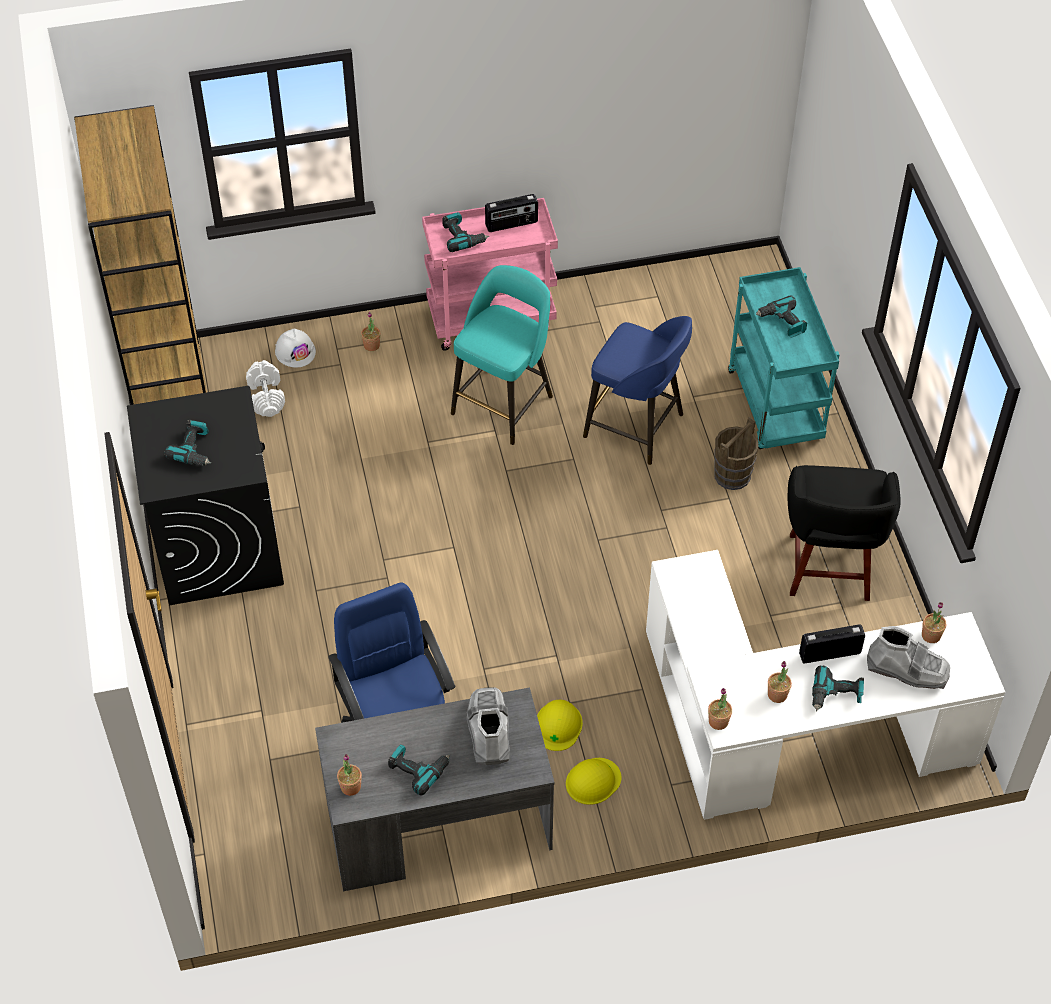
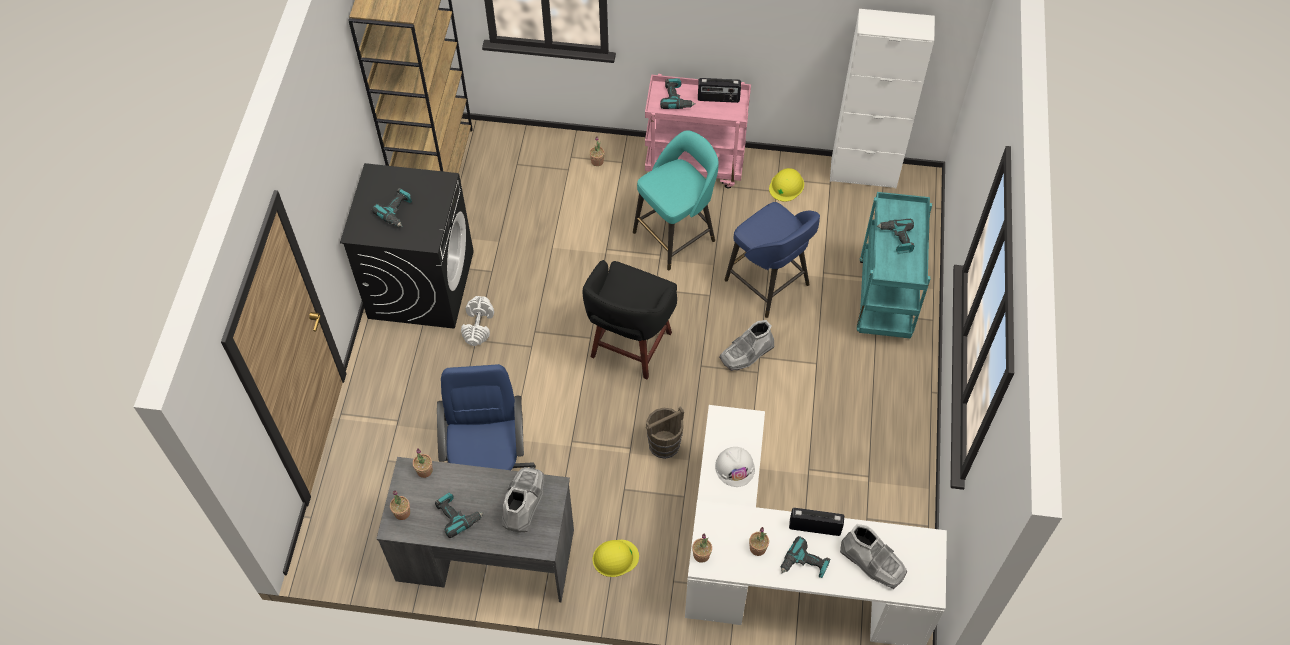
camera: 20 degrees right, 5 degrees up
white dumbbell [246,360,285,417] -> white dumbbell moved to [461,296,494,346]
white hard hat [275,329,316,367] -> white hard hat moved to [715,447,755,487]
yellow hard hat [537,700,583,751] -> yellow hard hat moved to [769,168,804,202]
brown bucket [715,418,758,490] -> brown bucket moved to [646,406,684,459]
black stool [788,465,900,601] -> black stool moved to [583,260,677,379]
potted plant [922,602,946,643] -> potted plant moved to [413,448,433,478]
none -> grey boot [719,320,774,371]
none -> white cabinet [830,9,935,189]

